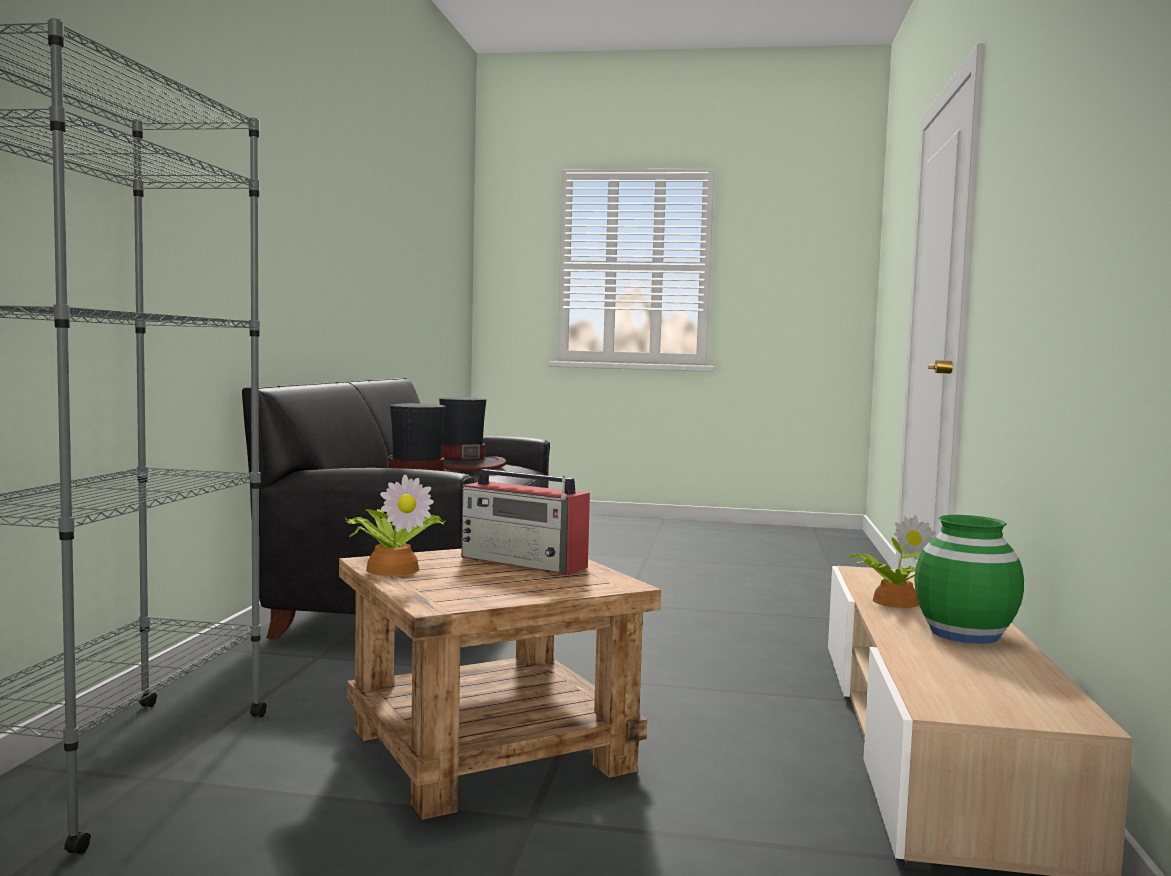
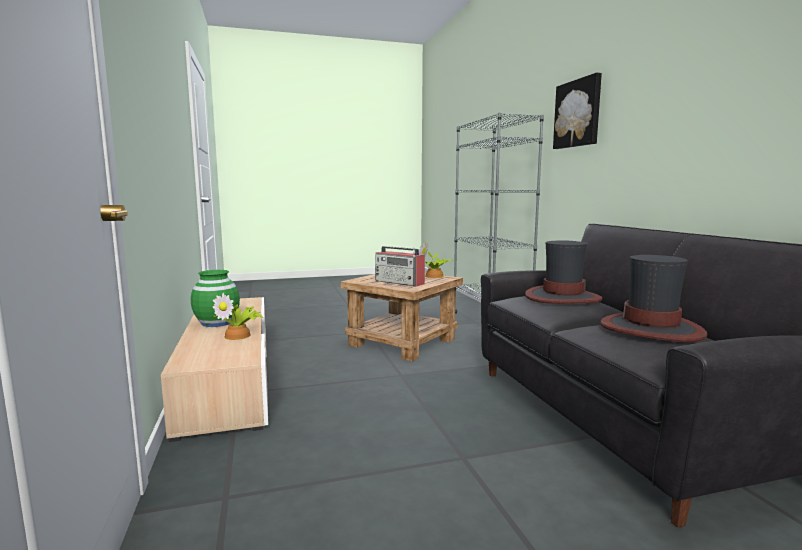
camera: 155 degrees right, 5 degrees up
radio [461,469,590,575] -> radio turned 150 degrees counterclockwise [375,246,425,287]
none -> picture [553,73,602,149]

